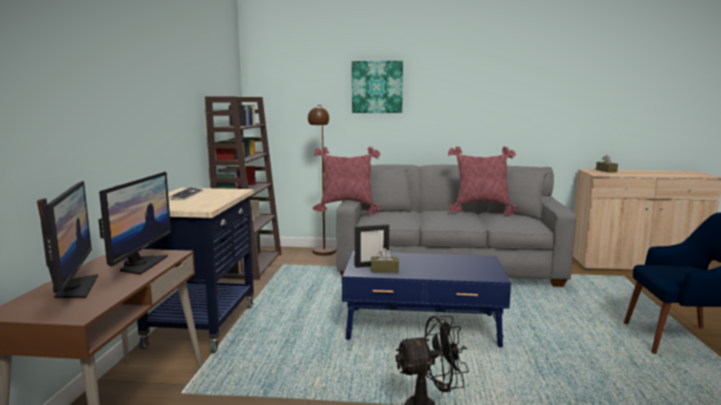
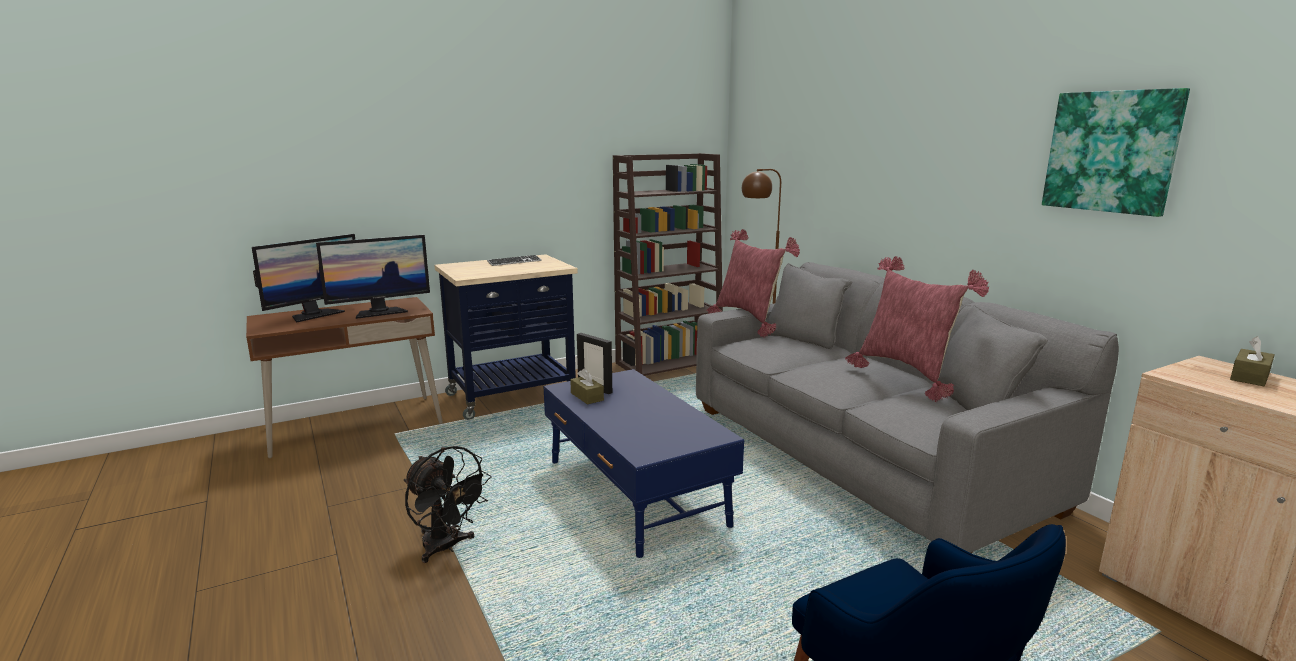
camera: 55 degrees right, 5 degrees up
picture [352,61,403,113] -> picture moved to [1042,88,1190,217]

